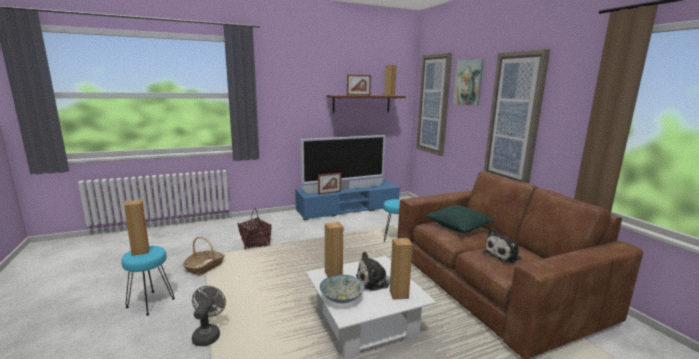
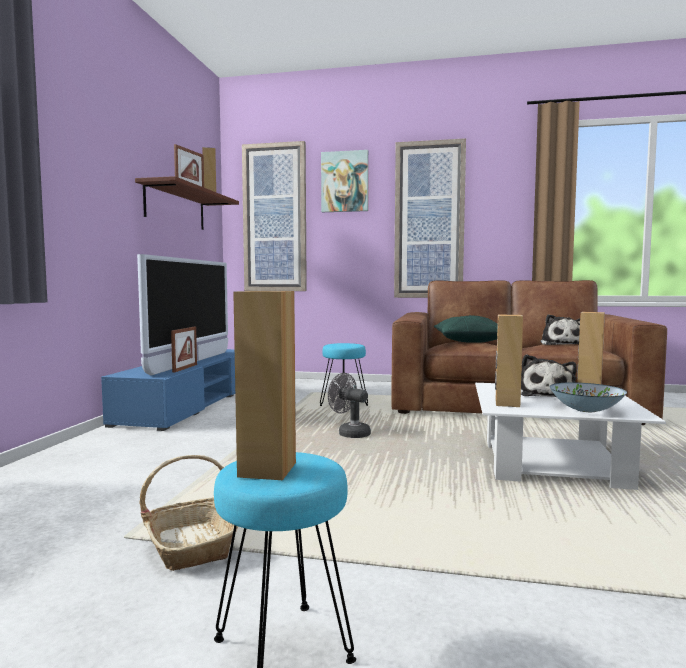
camera: 55 degrees left, 10 degrees down
grey fan [192,286,226,346] -> grey fan moved to [328,373,371,438]
basket [238,208,271,249] -> none

